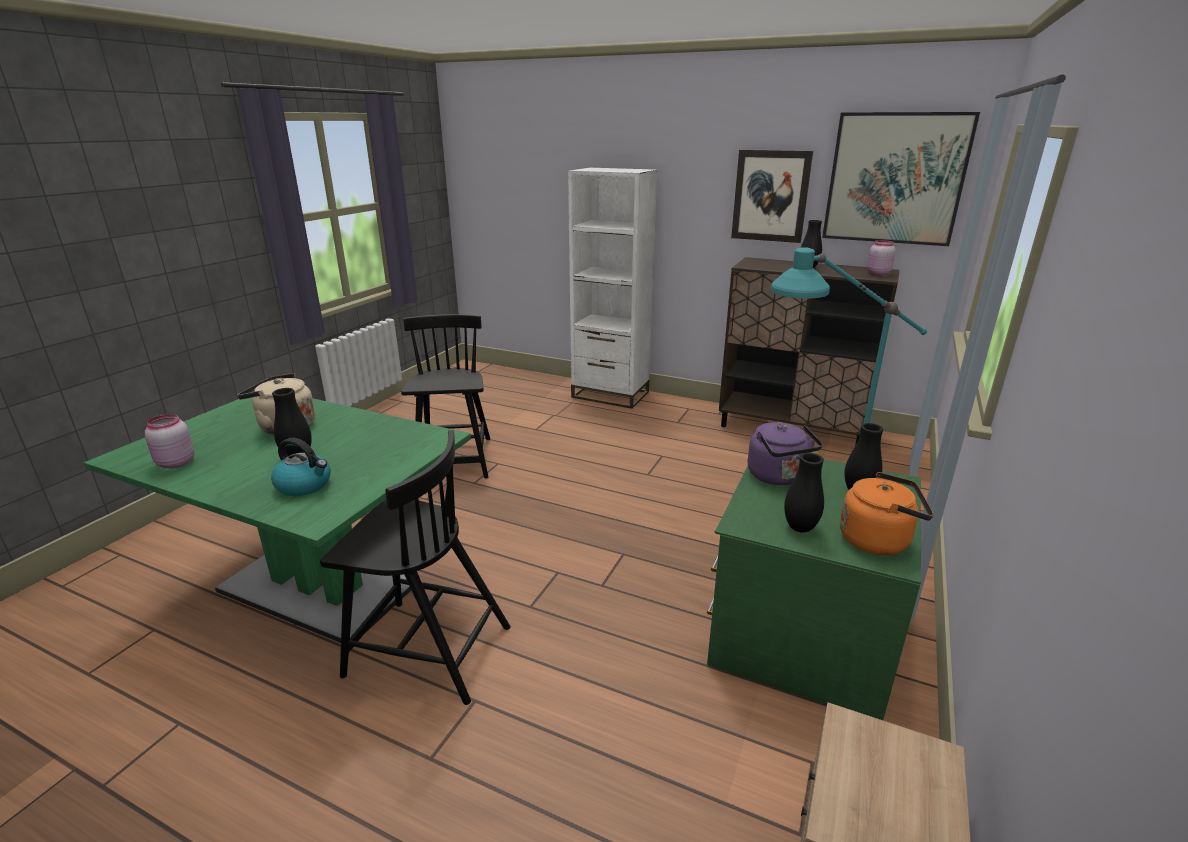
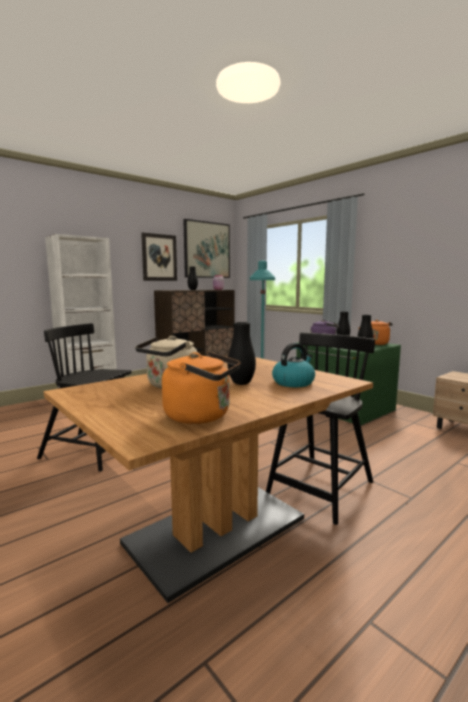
camera: 65 degrees left, 15 degrees down
green dining table [84,397,471,643] -> brown dining table [44,357,373,603]
pink jar [145,414,194,468] -> orange kettle [162,352,241,424]

